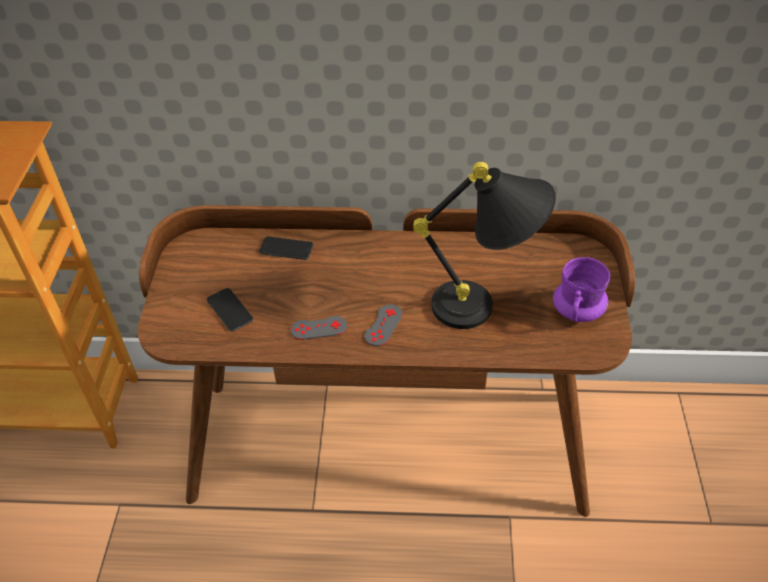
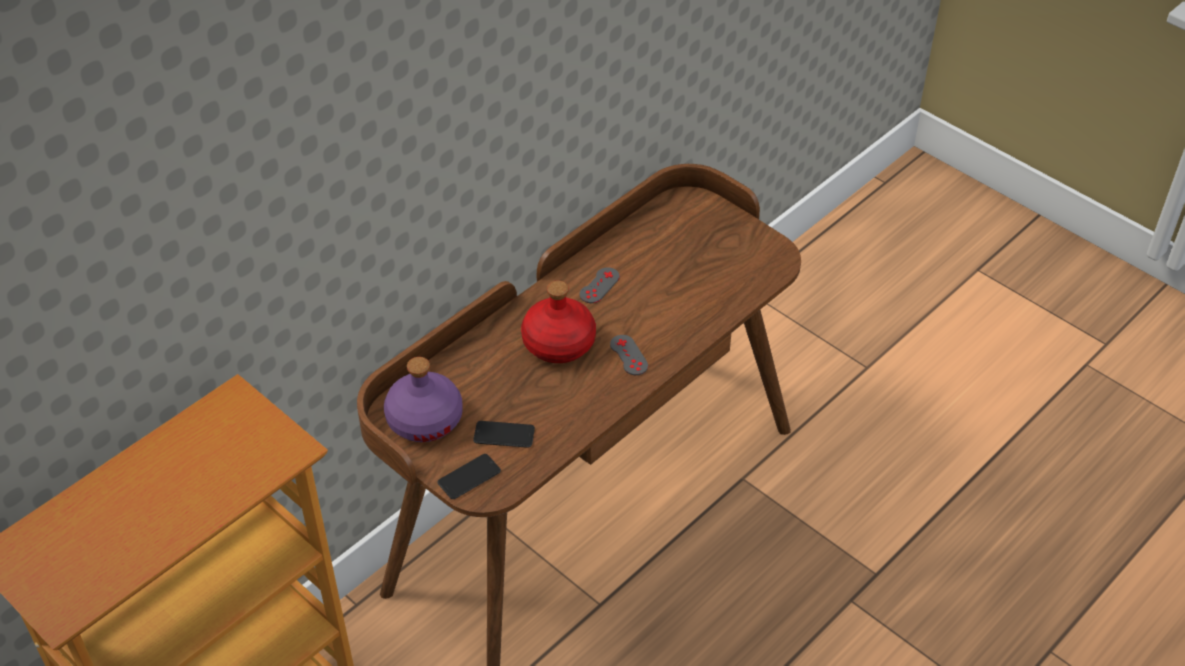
camera: 50 degrees left, 0 degrees up
phone [259,236,314,260] -> phone moved to [438,454,501,499]
grey game controller [291,316,347,340] -> grey game controller moved to [580,267,620,303]
black table lamp [413,162,556,329] -> none
purple mug [553,257,610,322] -> none
none -> purple bottle [384,357,463,442]
none -> red bottle [521,280,596,363]

